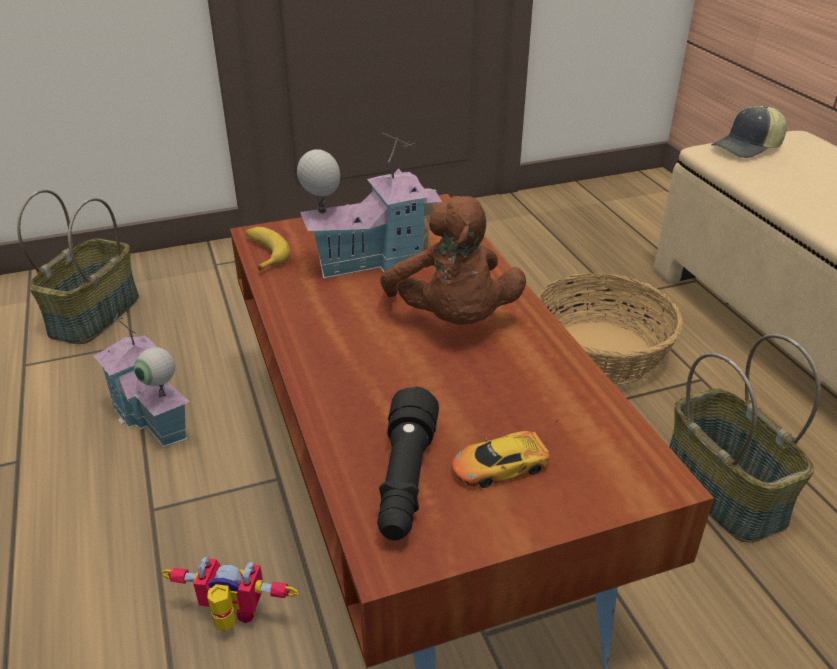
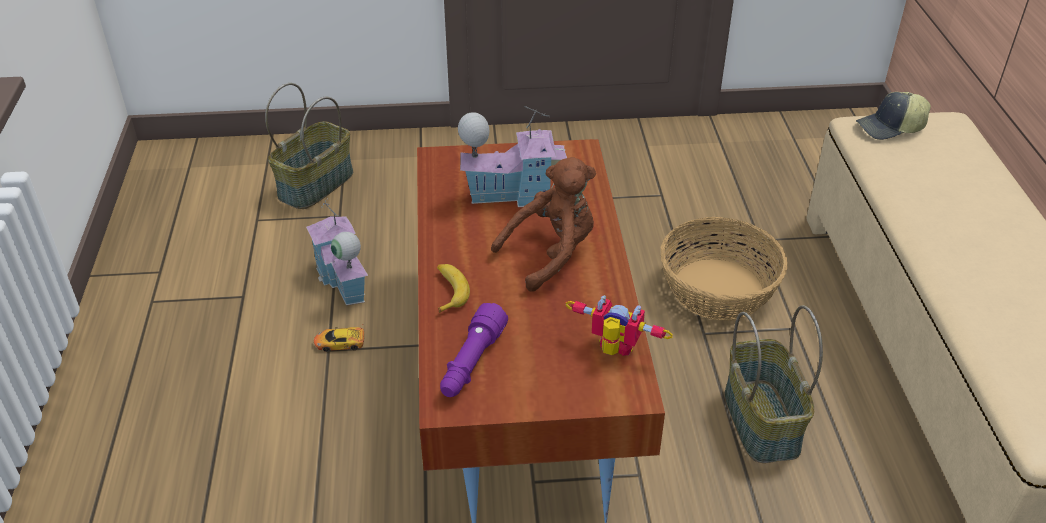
camera: 15 degrees right, 5 degrees up
toy robot [161,556,298,631] -> toy robot moved to [565,295,673,356]
banana [246,227,290,271] -> banana moved to [437,264,470,313]
black flashlight [377,386,439,540] -> purple flashlight [440,303,508,397]
brown plush toy [380,196,526,325] -> brown plush toy turned 120 degrees counterclockwise [491,157,596,292]
toy car [452,419,558,488] -> toy car moved to [314,325,364,352]

